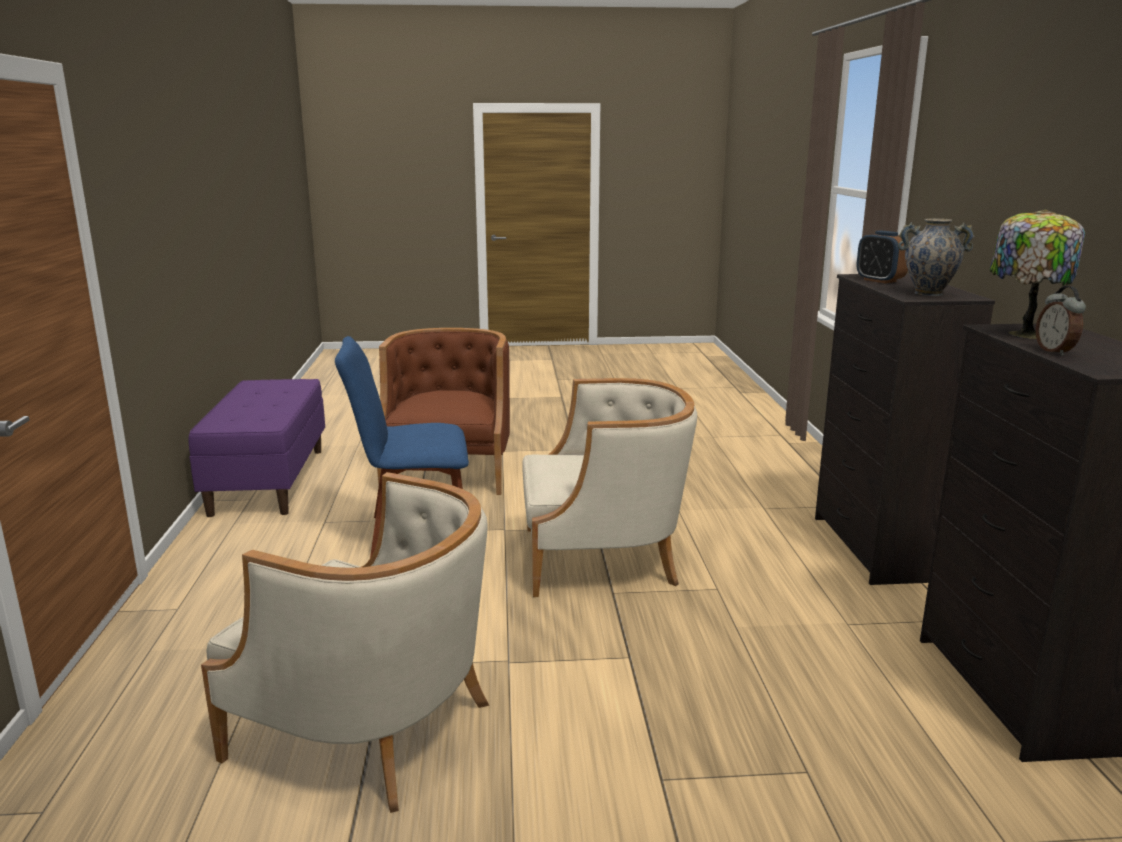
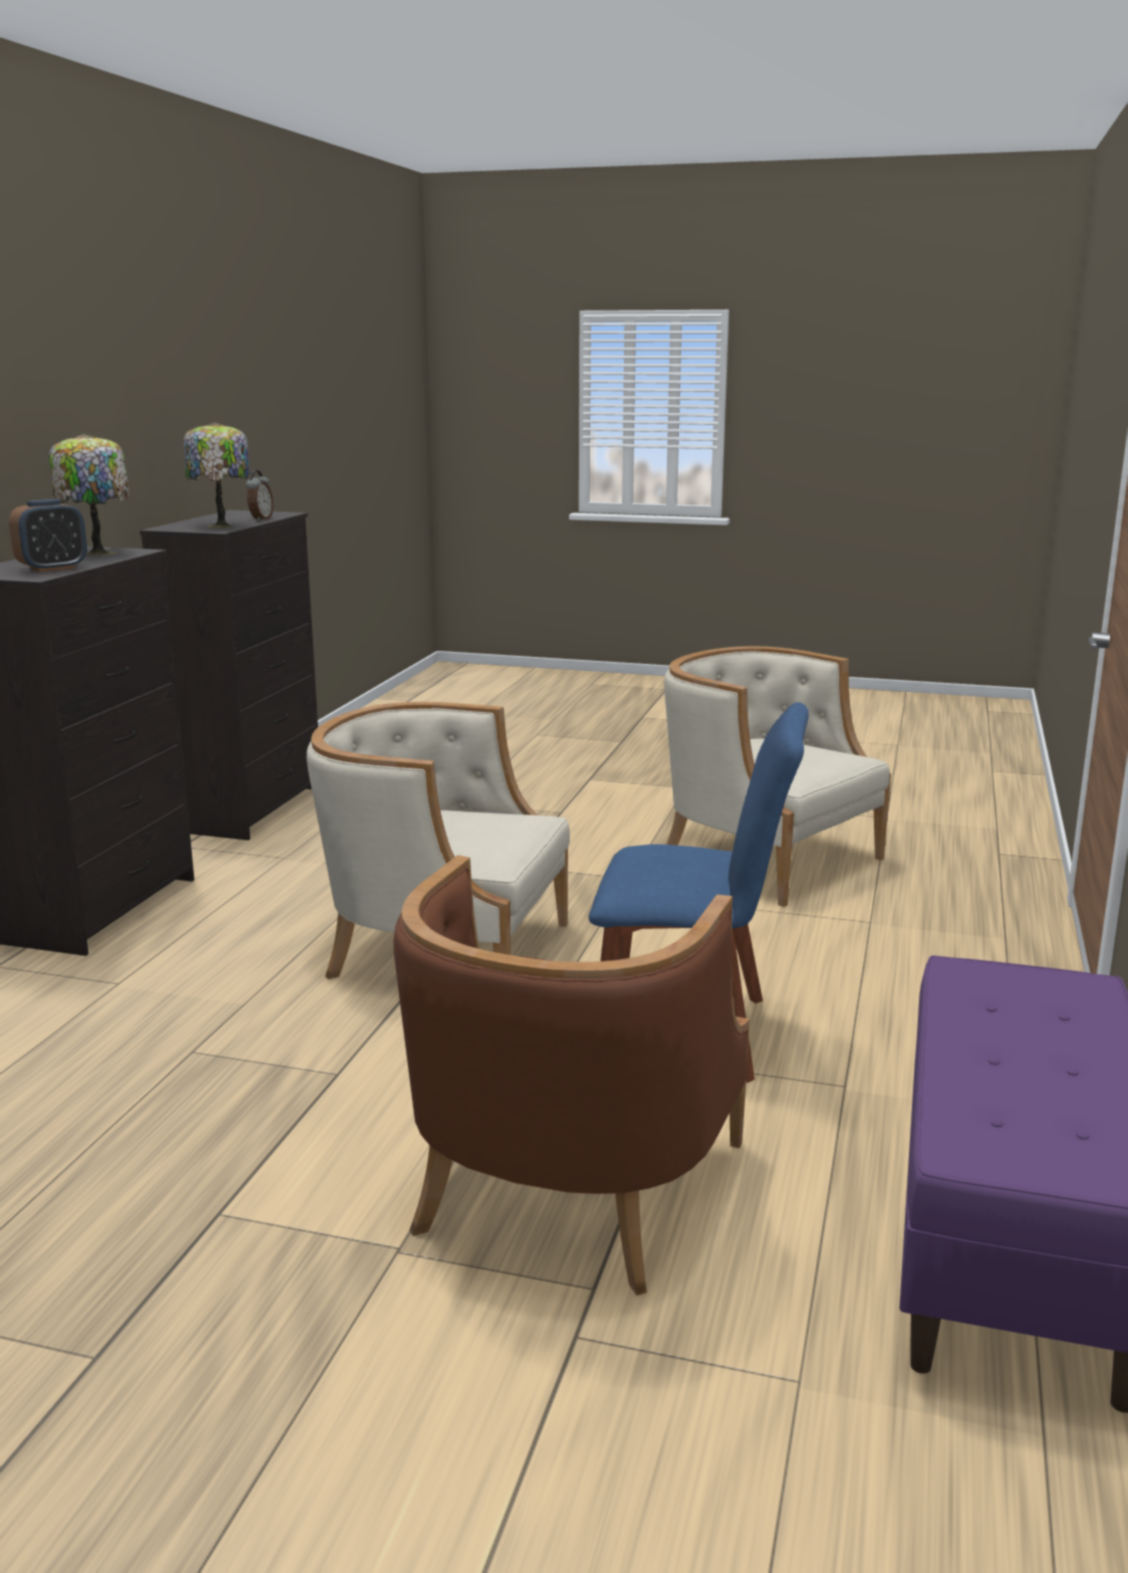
camera: 160 degrees left, 0 degrees up
alarm clock [857,230,908,283] -> alarm clock turned 60 degrees clockwise [9,499,87,572]
vase [898,218,975,296] -> table lamp [49,434,129,556]

